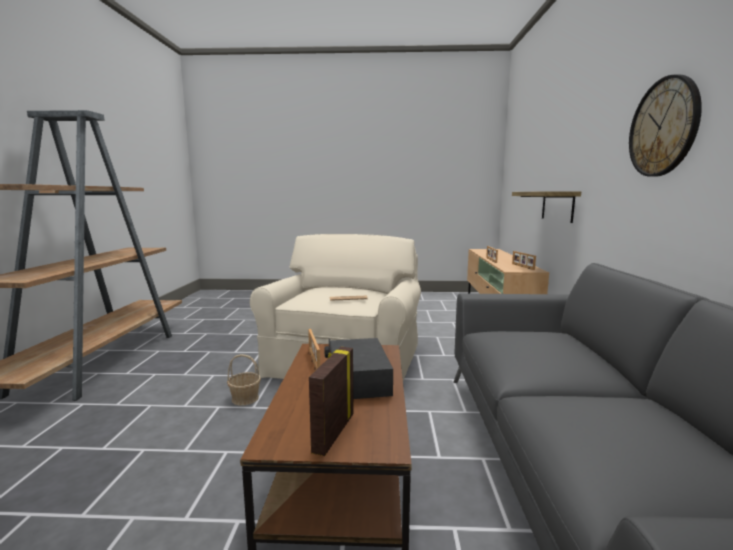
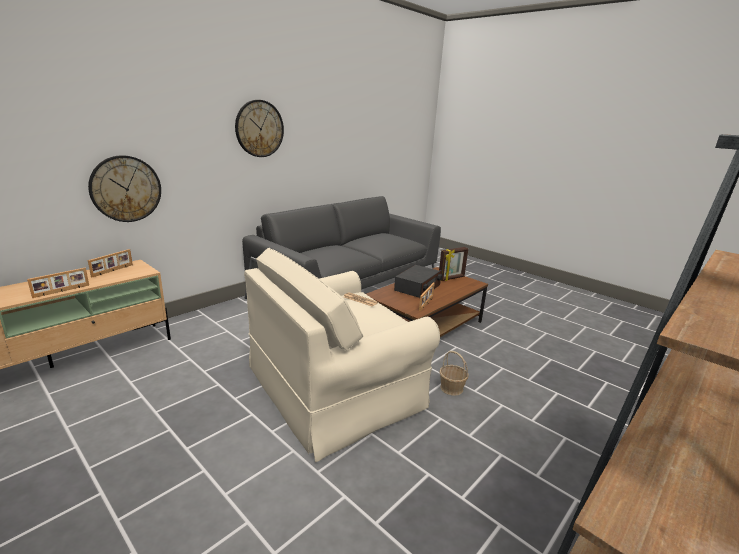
camera: 140 degrees left, 10 degrees up
shelf [512,191,581,223] -> wall clock [88,155,161,222]

